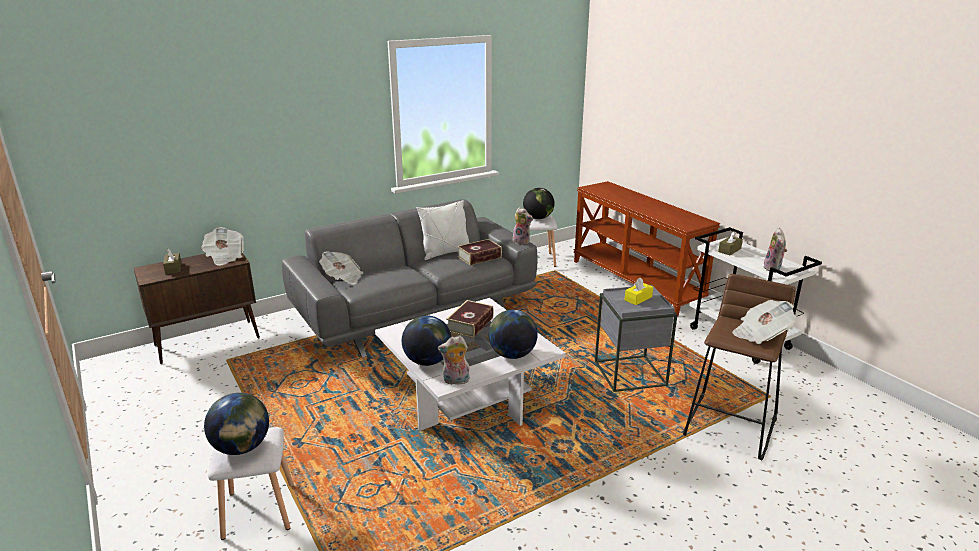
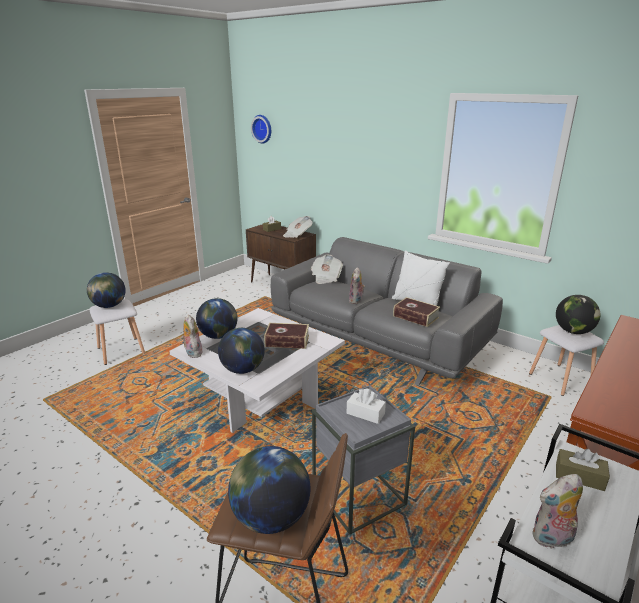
camera: 70 degrees right, 0 degrees up
plush toy [512,207,533,245] -> plush toy moved to [349,267,365,304]
yellow tissue box [625,278,653,305] -> white tissue box [347,388,386,424]
newspaper [732,300,797,344] -> globe [228,446,310,534]
none -> wall clock [251,115,271,144]

